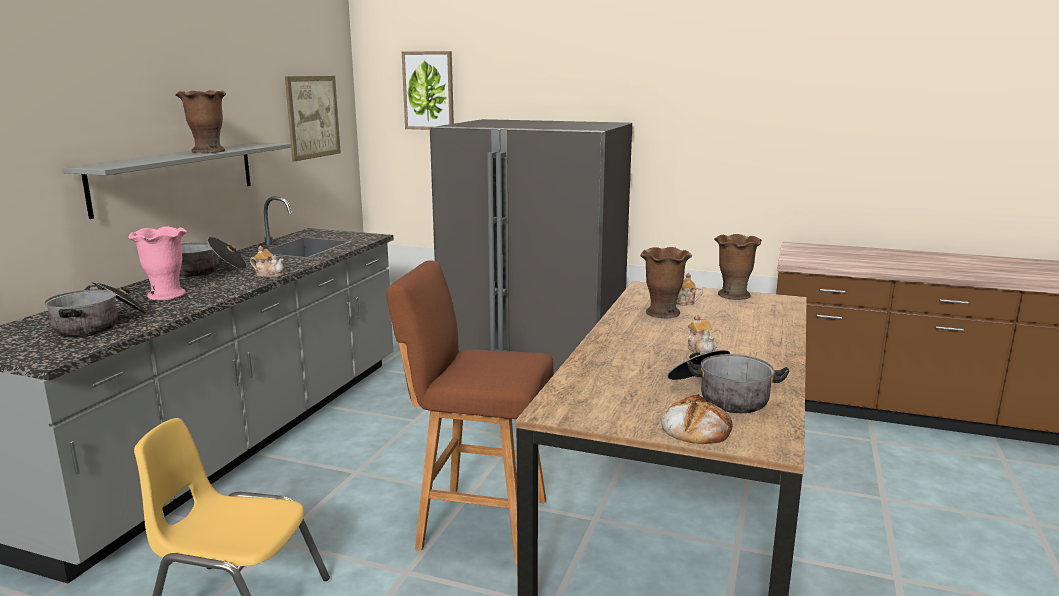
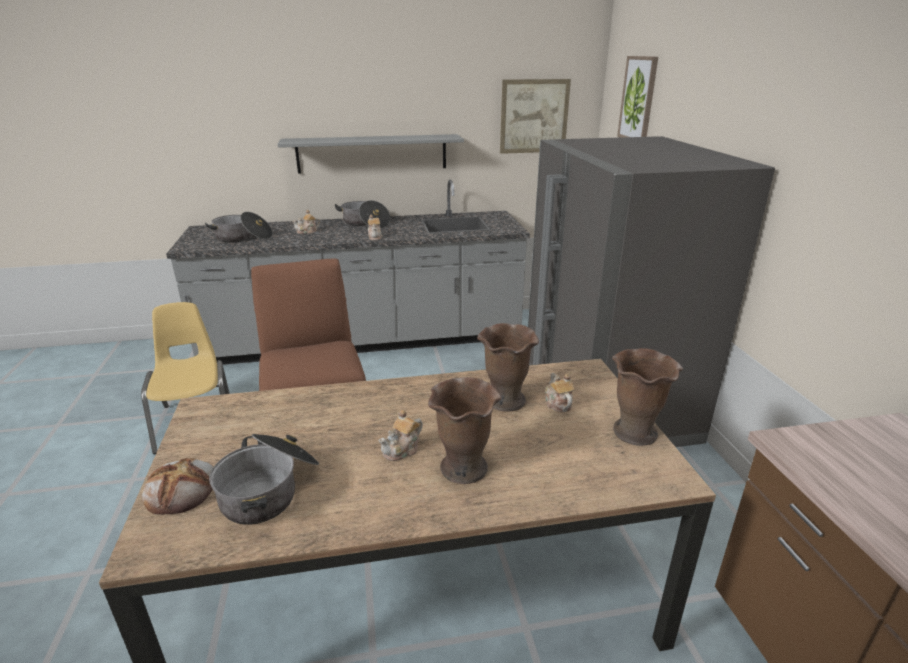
camera: 60 degrees right, 10 degrees up
pink vase [129,226,187,300] -> teapot [292,210,320,234]
brown vase [175,90,226,153] -> brown vase moved to [428,377,502,484]

